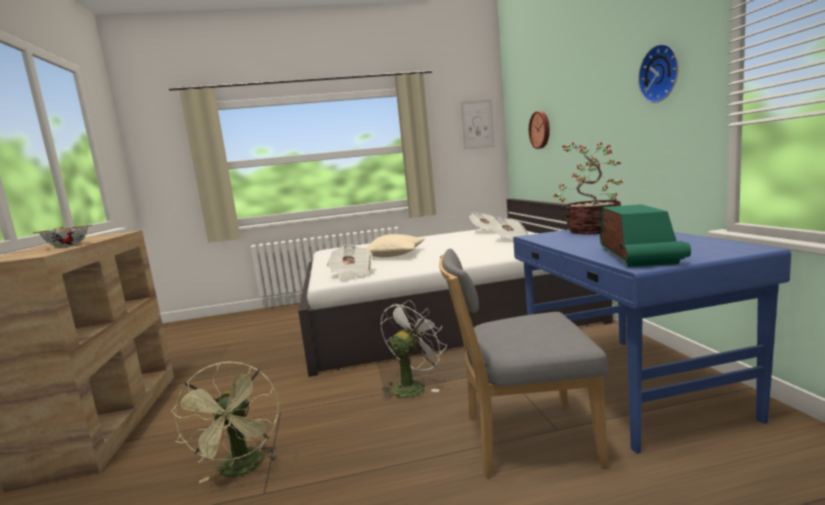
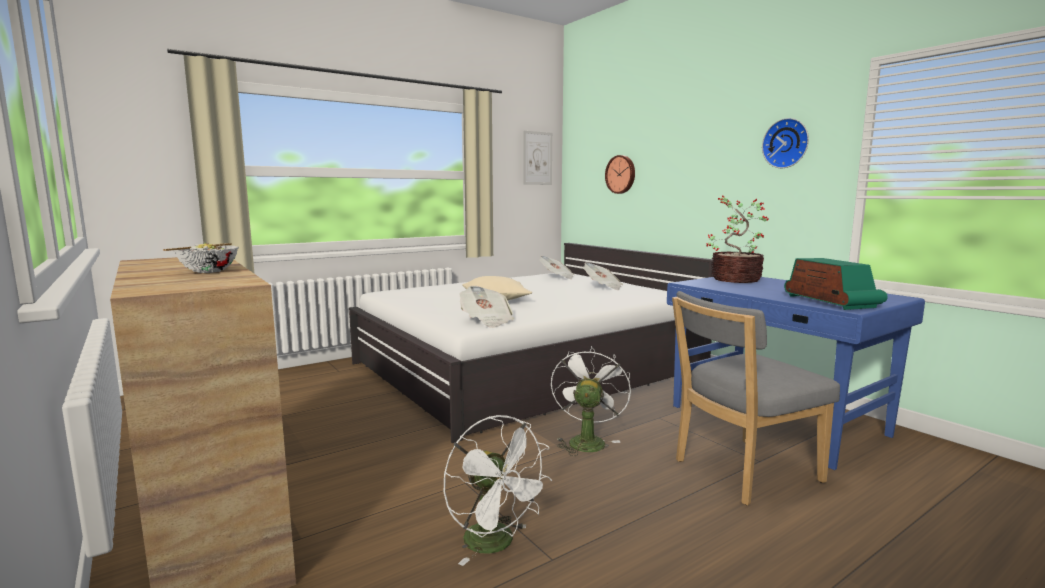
camera: 25 degrees left, 0 degrees up
green fan [170,362,279,484] -> white fan [444,415,552,566]

